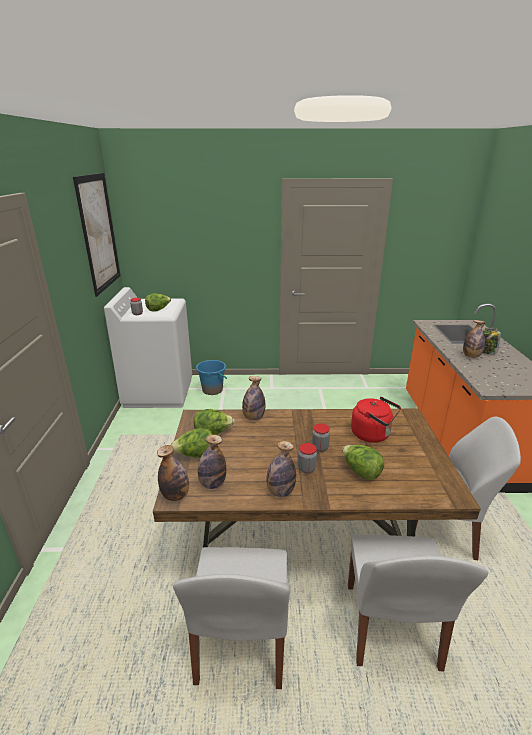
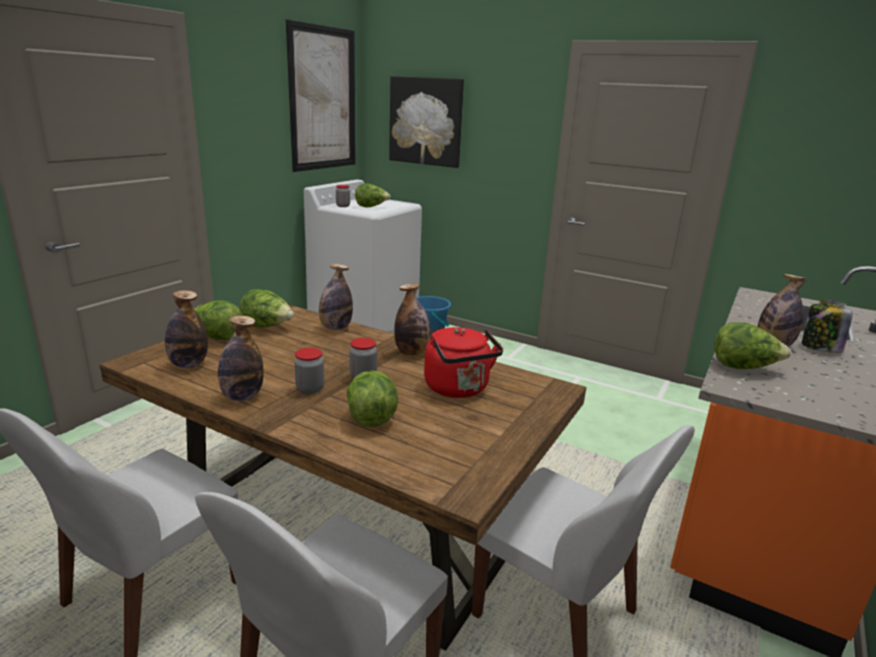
camera: 30 degrees right, 5 degrees down
bottle [157,445,189,501] -> bottle moved to [394,283,431,356]
none -> picture [389,76,464,168]
none -> lettuce [714,323,791,369]

